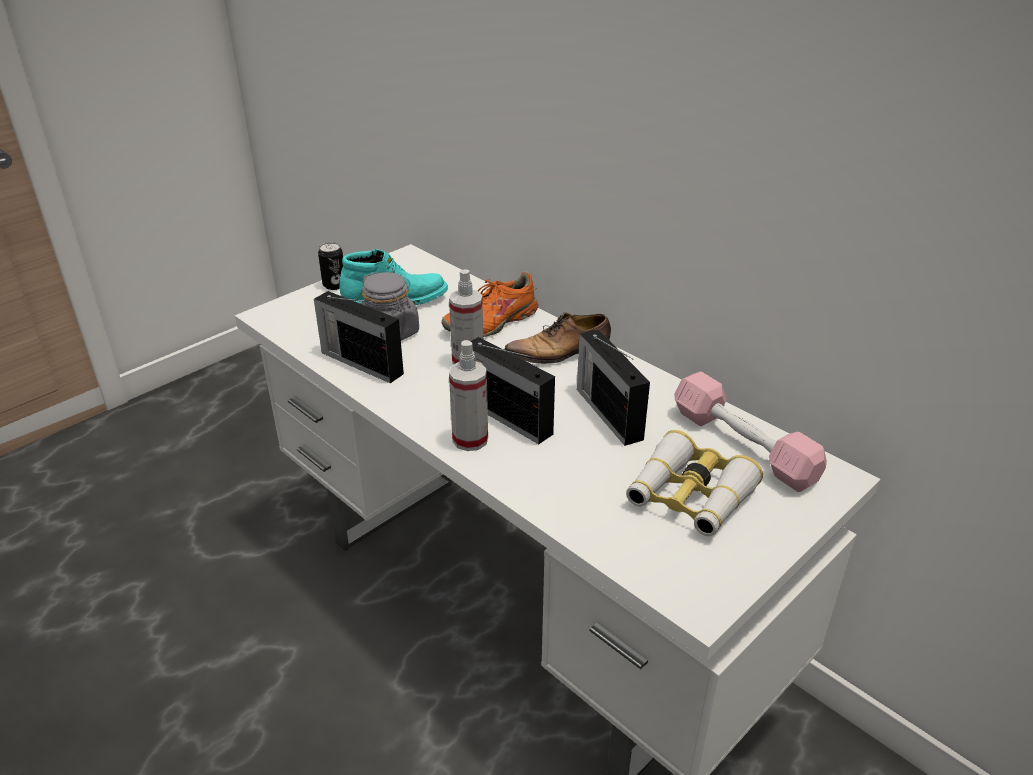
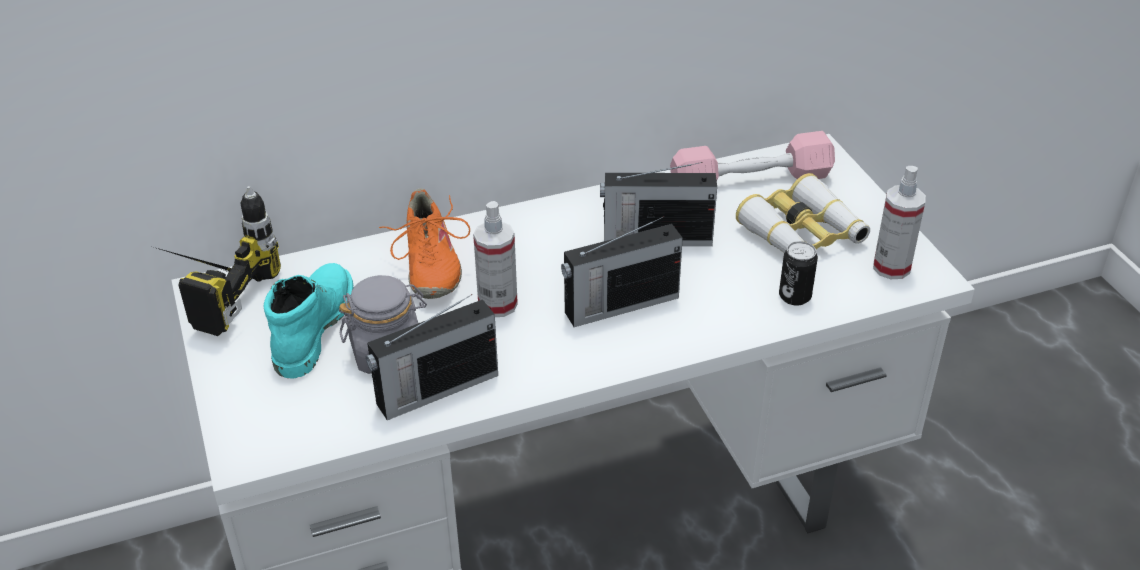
camera: 65 degrees left, 5 degrees up
can [318,242,343,290] -> can moved to [779,241,818,305]
spray bottle [449,340,488,451] -> spray bottle moved to [873,166,926,279]
shoe [504,312,611,364] -> none
none -> power drill [154,186,281,336]

